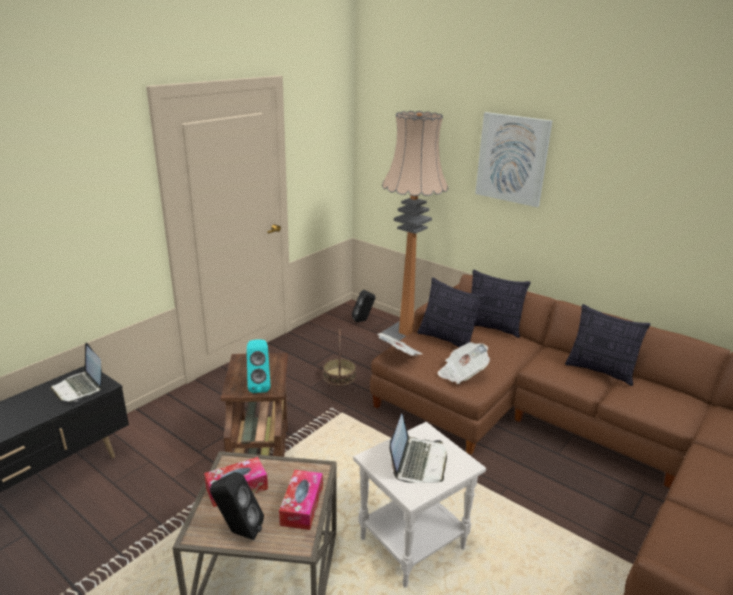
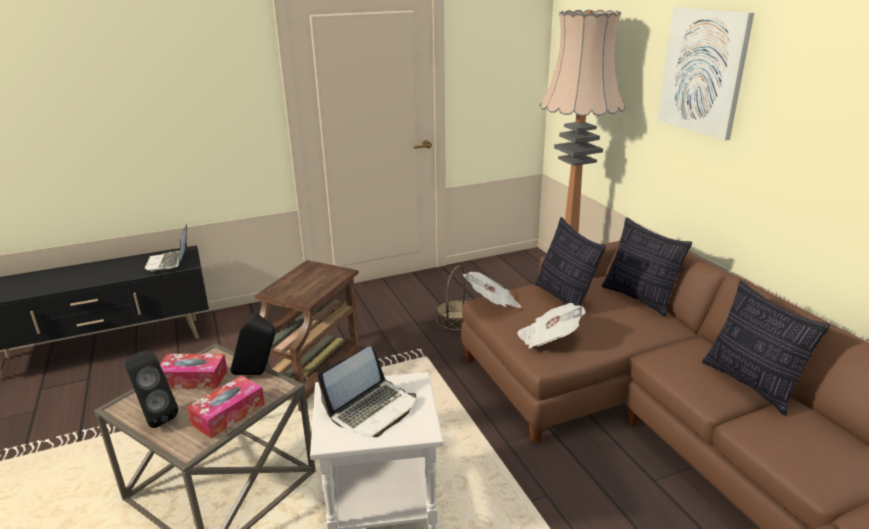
camera: 30 degrees right, 0 degrees up
turquoise speaker [247,339,271,393] -> none
black speaker [352,290,375,323] -> black speaker moved to [230,312,276,375]

